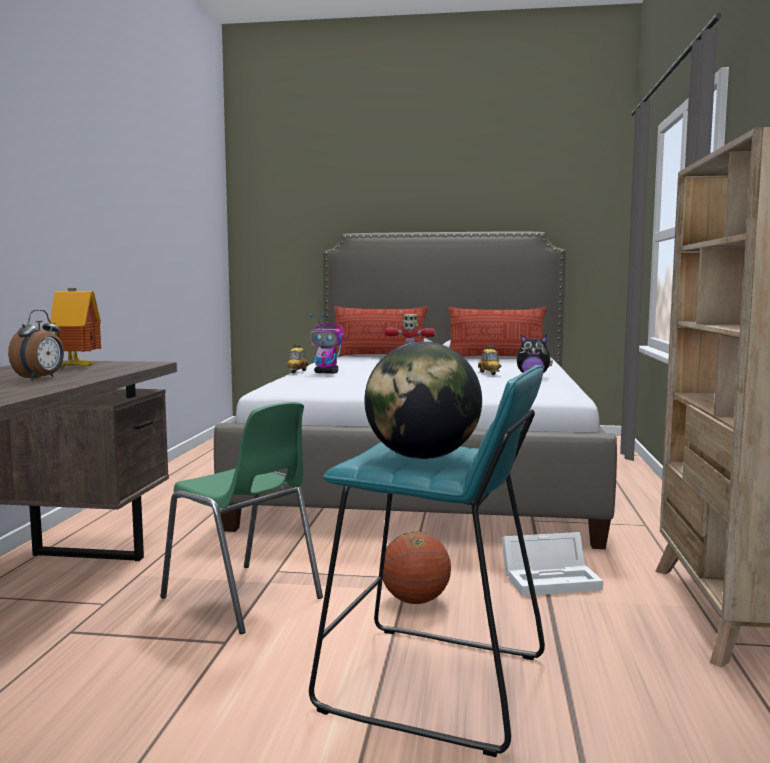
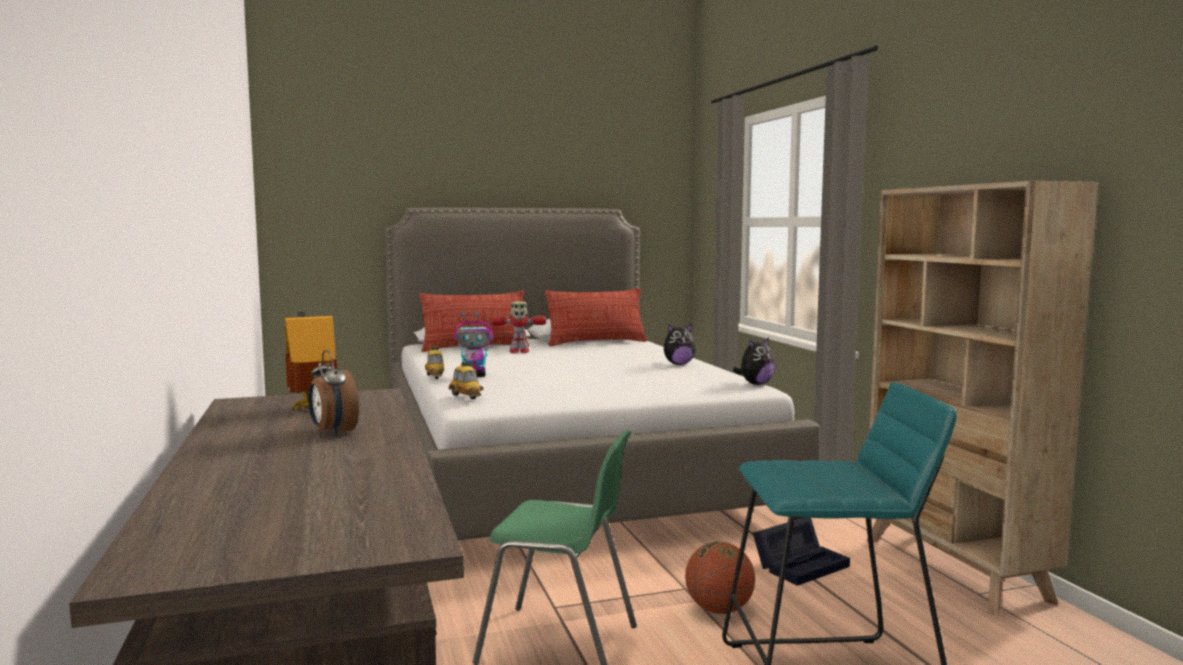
camera: 25 degrees left, 0 degrees up
alarm clock [8,309,64,380] -> alarm clock turned 150 degrees clockwise [308,350,359,436]
globe [364,342,482,459] -> none
toy car [478,346,502,375] -> toy car moved to [448,361,484,400]
white storage box [501,532,603,596] -> black storage box [753,517,850,586]
none -> plush toy [733,337,775,385]

